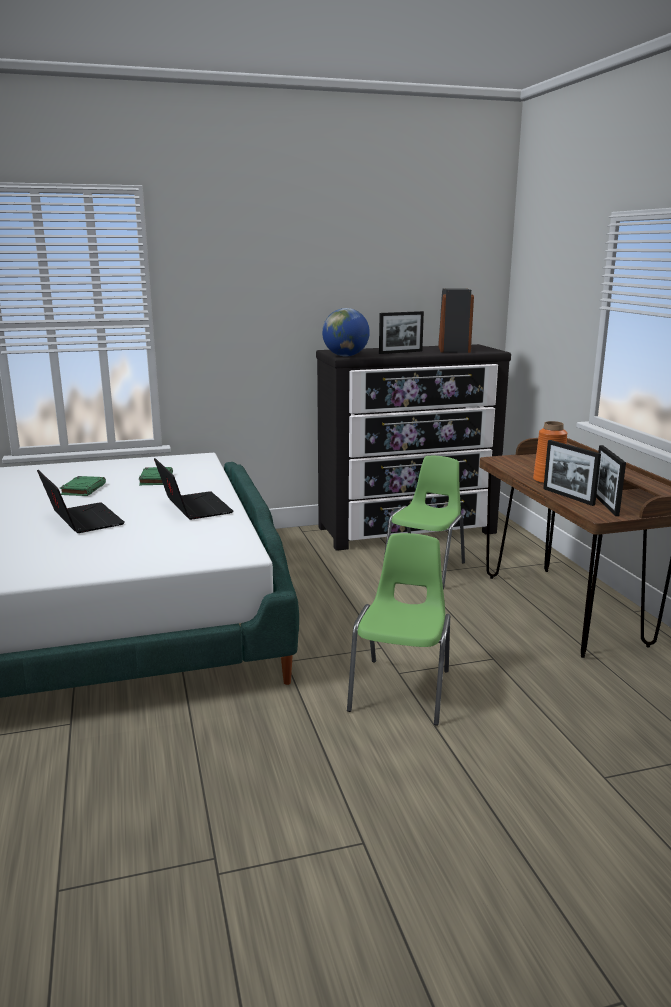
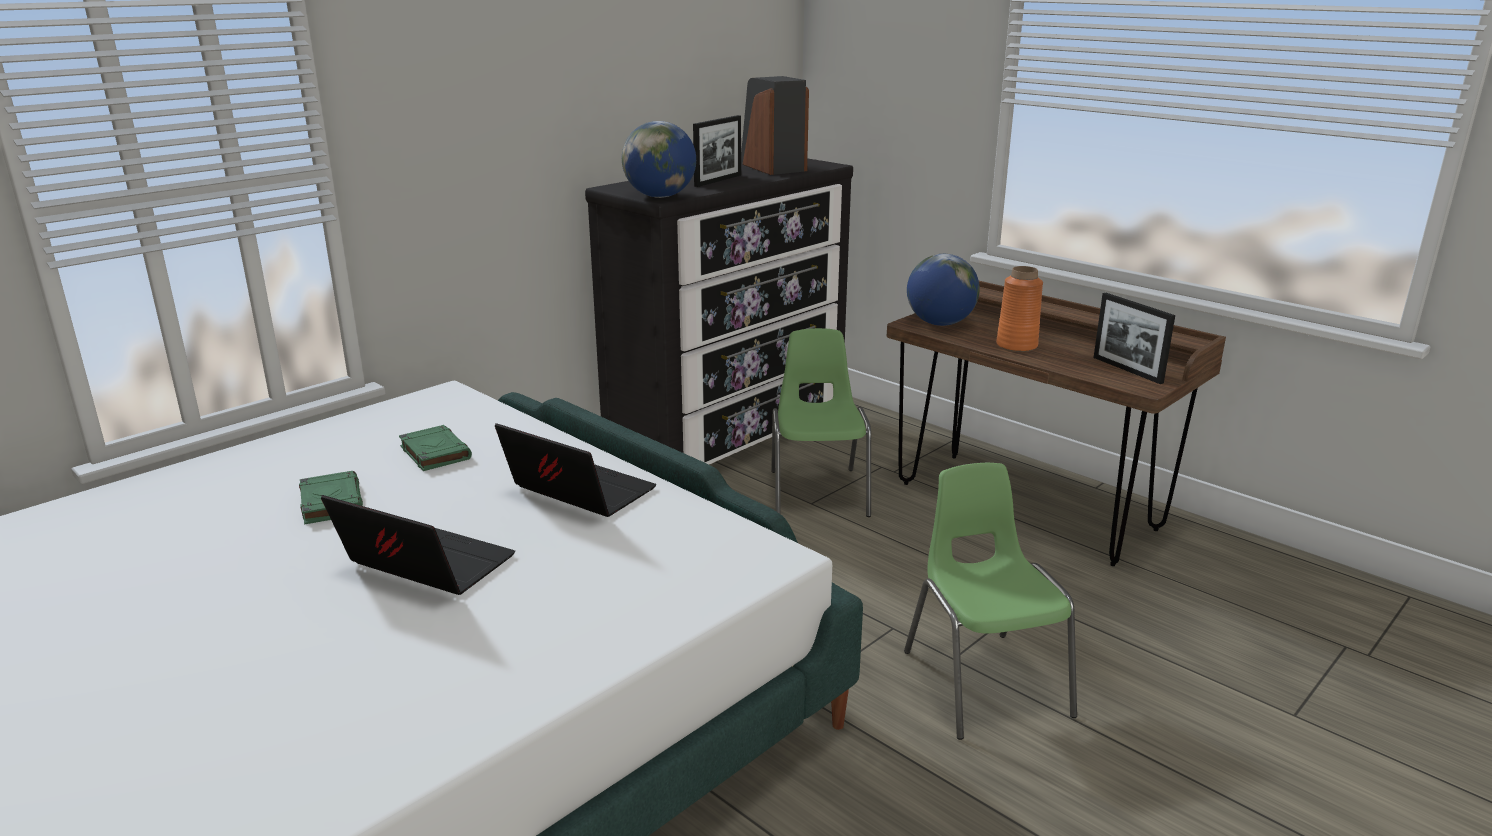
camera: 30 degrees left, 5 degrees up
picture frame [543,440,601,506] -> none
none -> globe [907,254,980,326]

